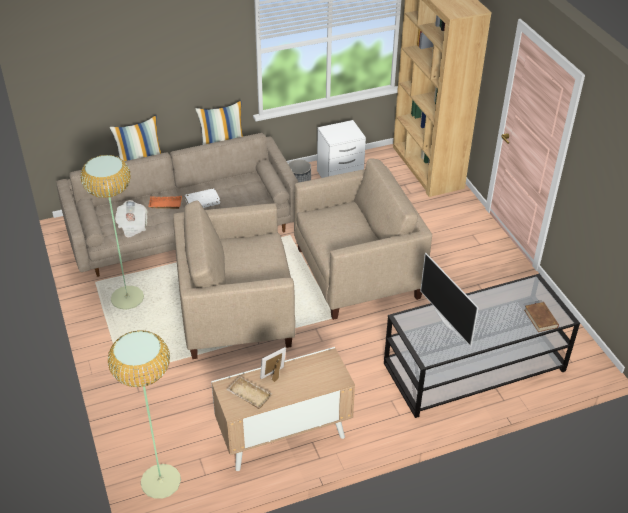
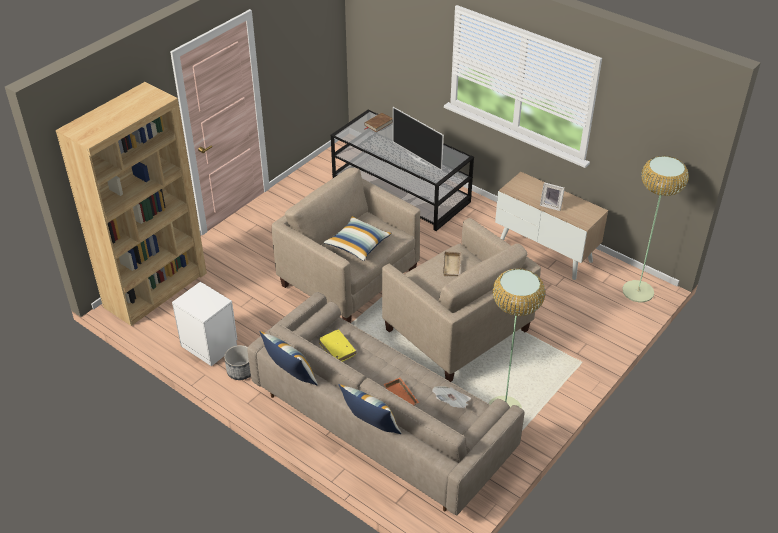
camera: 120 degrees left, 0 degrees up
white book [185,188,220,208] -> none
beige tray [227,376,272,409] -> beige tray moved to [443,251,461,276]
television [420,253,479,346] -> television turned 105 degrees clockwise [393,107,444,170]
none -> yellow book [319,330,357,362]
none -> pillow [324,216,392,261]

